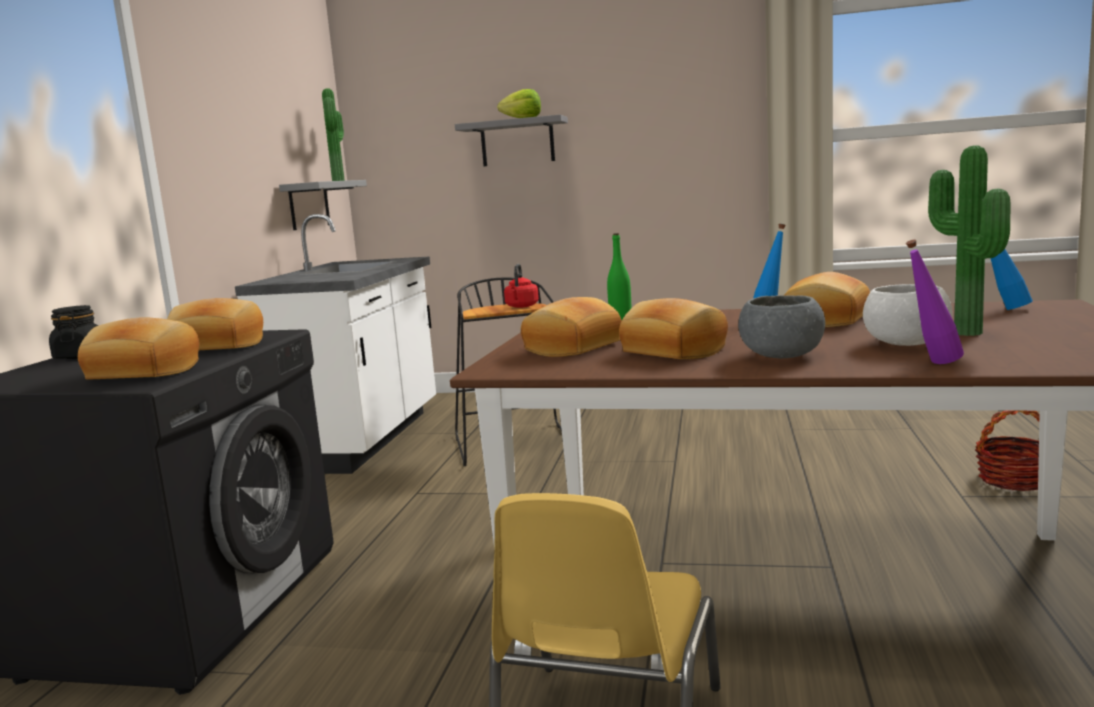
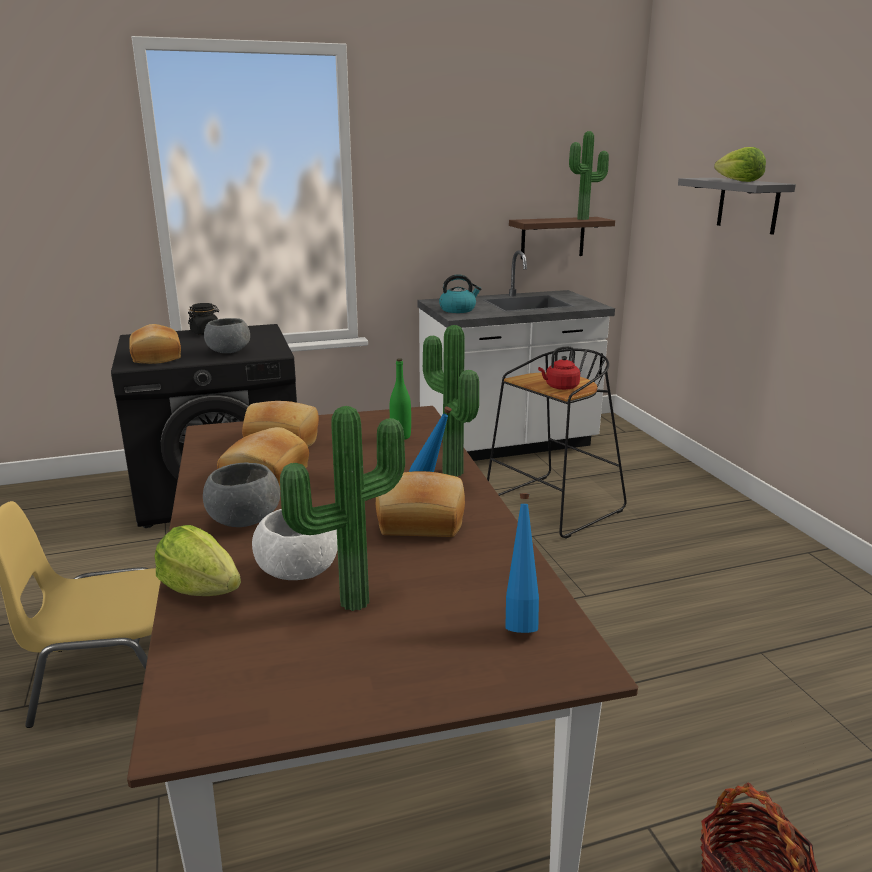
camera: 60 degrees right, 10 degrees up
bread [167,298,263,350] -> grey bowl [204,318,250,353]
grey shelf [279,180,367,230] -> brown shelf [509,217,615,259]
purple bottle [906,240,964,364] -> lettuce [155,525,241,596]
none -> potted plant [423,325,479,477]
none -> kettle [439,274,481,313]

